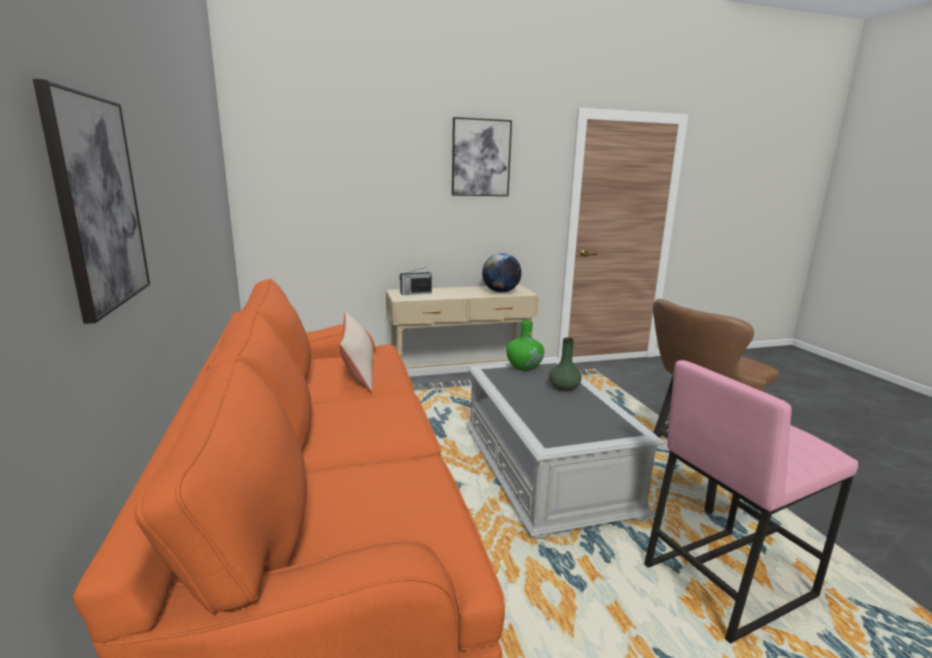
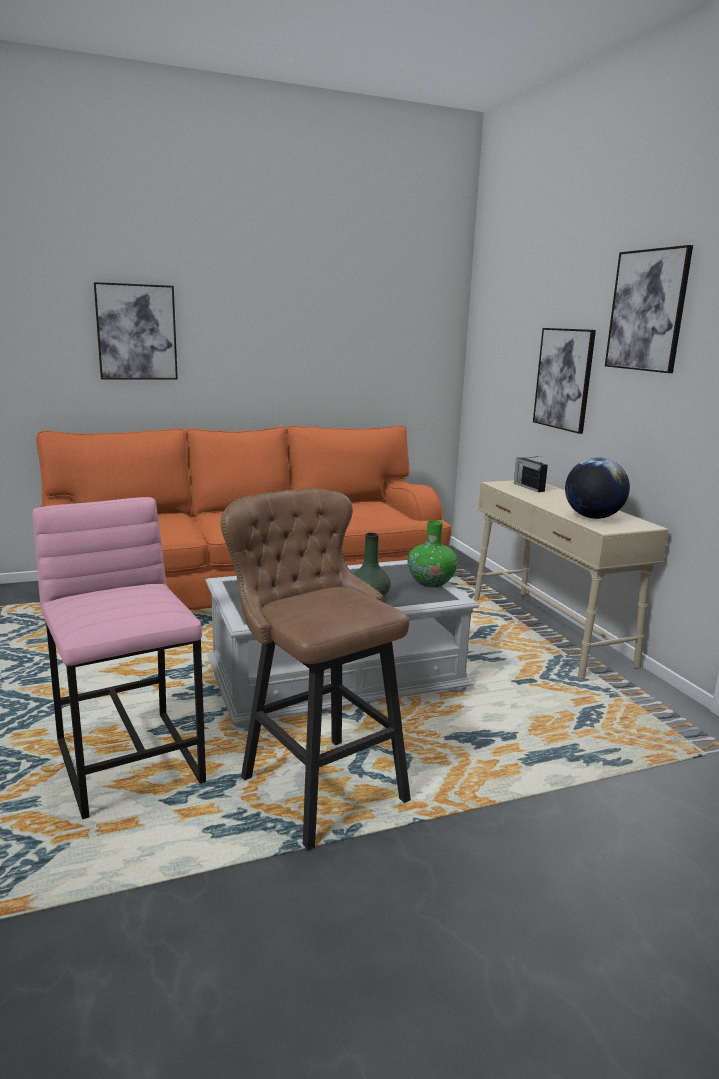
camera: 85 degrees right, 0 degrees up
beige pillow [340,312,373,391] -> none
none -> picture [533,328,596,434]

